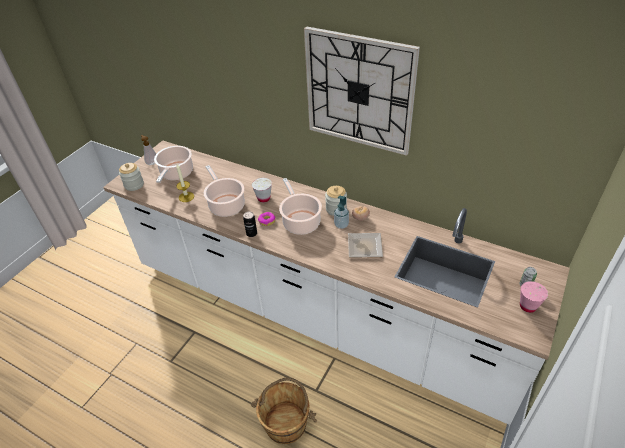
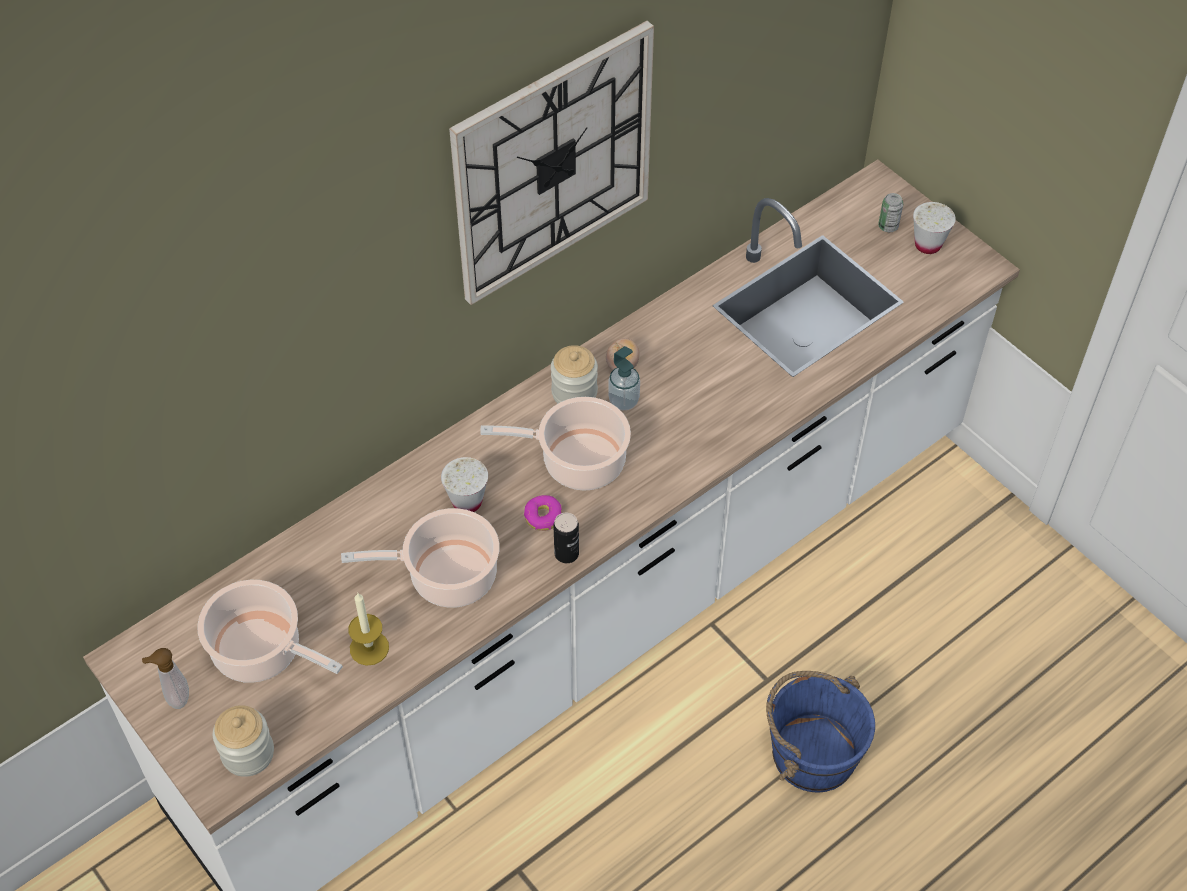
camera: 70 degrees left, 10 degrees up
brown bucket [251,378,317,444] -> blue bucket [766,671,875,793]
plate [348,233,383,257] -> none
pink cup [520,281,548,313] -> white cup [913,202,956,254]

